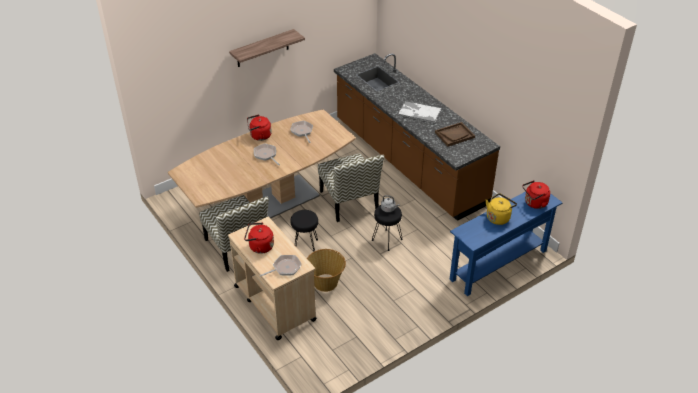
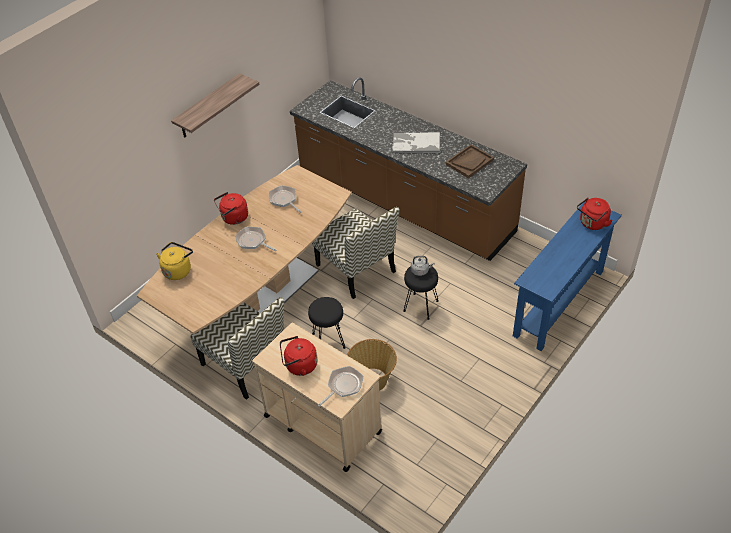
camera: 15 degrees left, 5 degrees up
yellow kettle [486,193,517,225] -> yellow kettle moved to [156,242,193,280]

